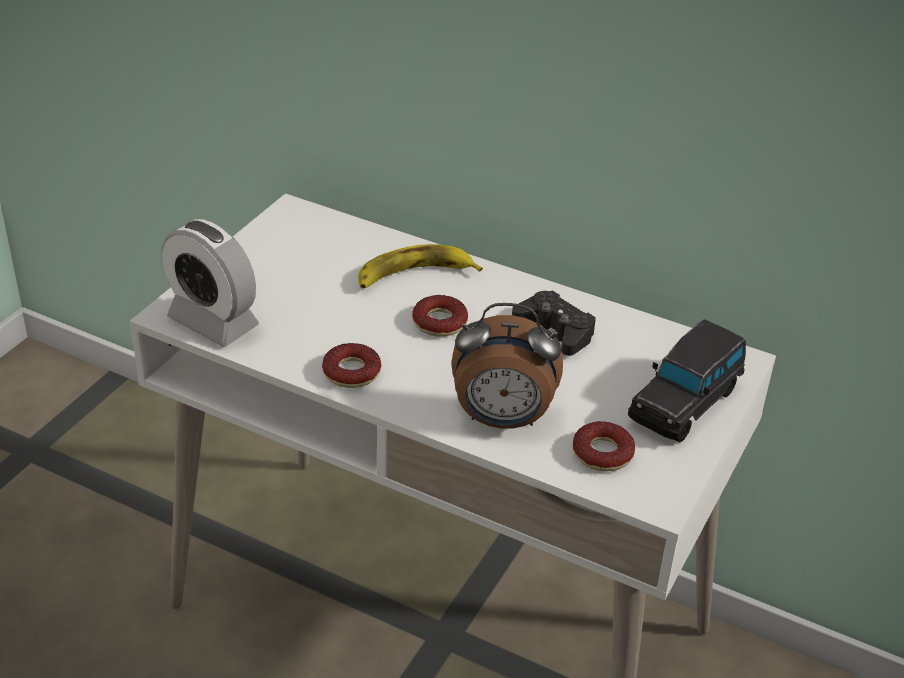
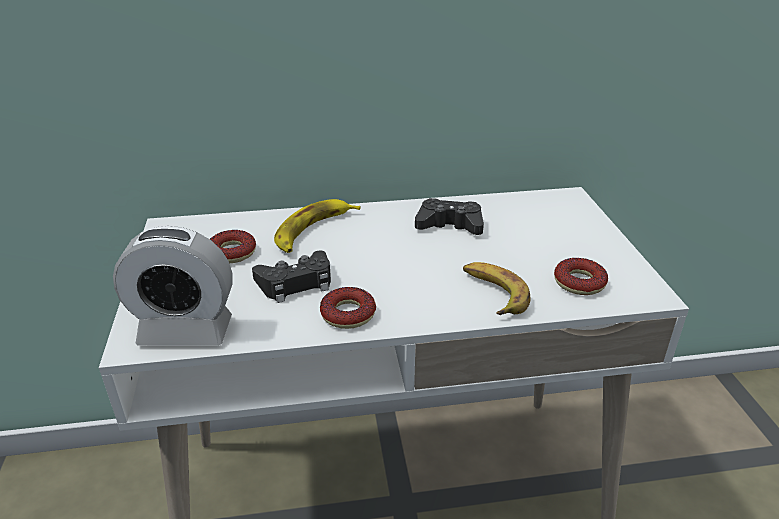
camera: 35 degrees left, 5 degrees down
donut [412,295,468,337] -> donut moved to [210,230,256,263]
alarm clock [451,303,563,428] -> banana [463,262,531,315]
black toy car [628,319,746,442] -> none
none -> black game controller [252,251,331,303]

